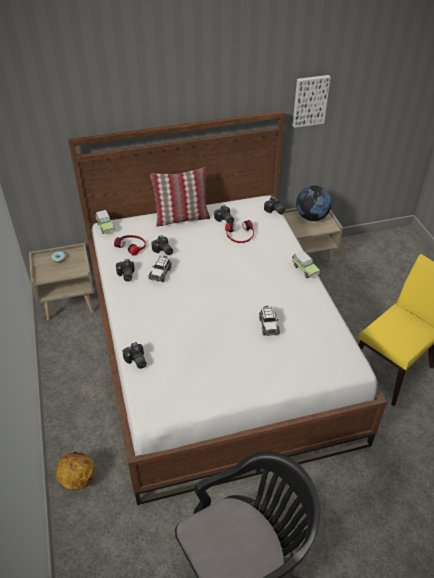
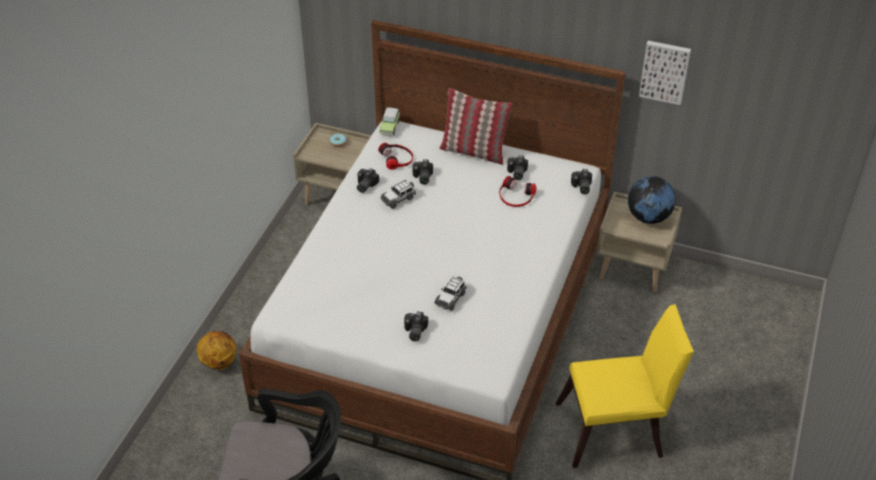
camera: 35 degrees right, 0 degrees up
camera [122,342,146,369] -> camera moved to [404,312,428,342]
toy car [292,251,320,278] -> none

